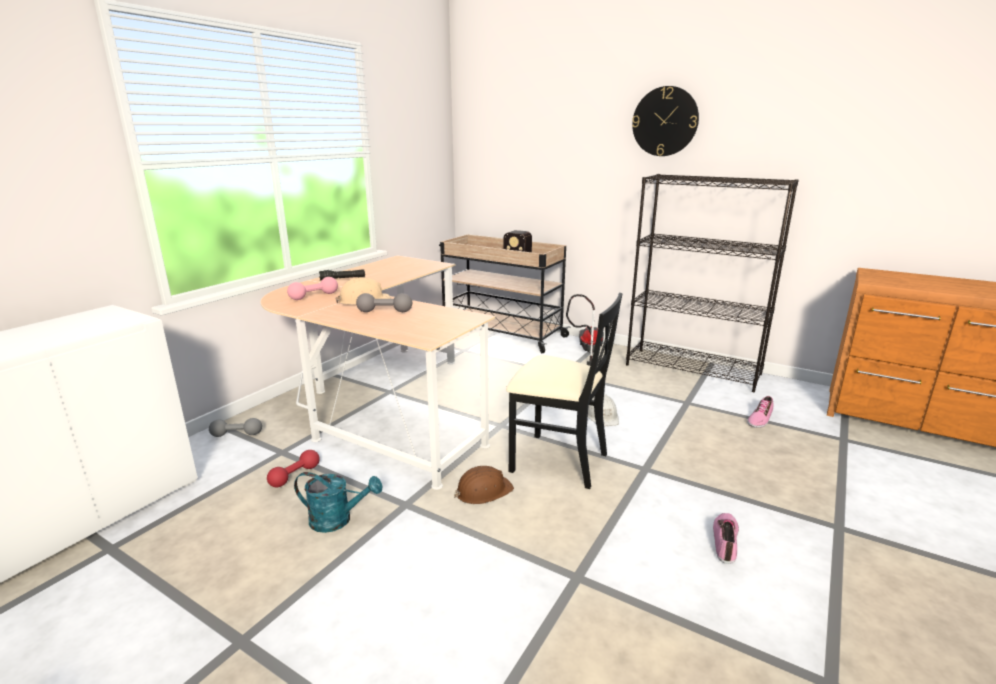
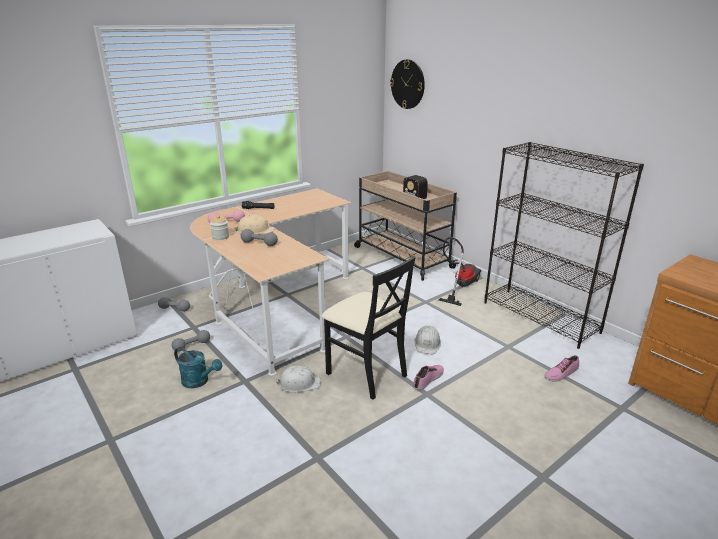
camera: 20 degrees right, 5 degrees up
red dumbbell [267,450,320,487] -> grey dumbbell [172,330,210,352]
brown hard hat [454,466,514,504] -> white hard hat [276,366,321,393]
wall clock [632,86,699,156] -> wall clock moved to [390,59,425,109]
shoe [713,513,739,564] -> shoe moved to [413,365,444,390]
none -> jar [210,215,229,240]

